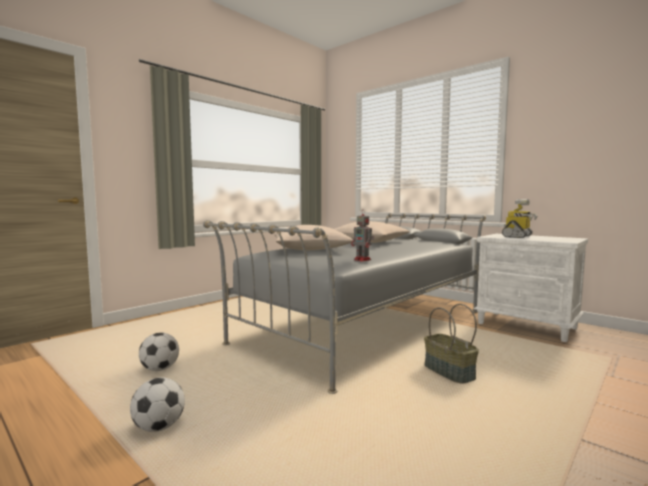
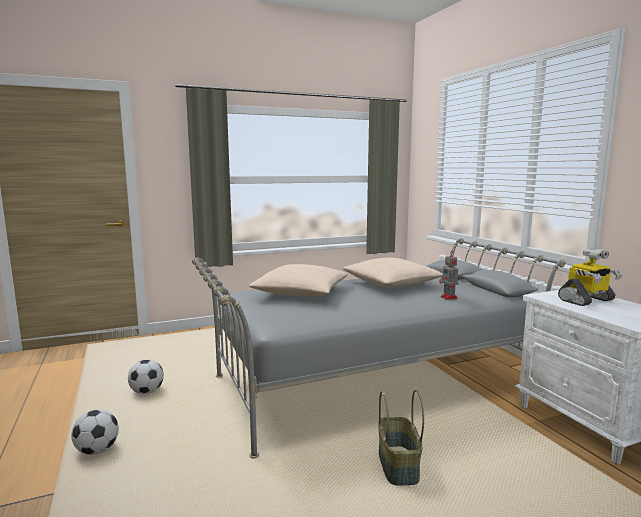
camera: 25 degrees right, 5 degrees up
toy robot [351,210,374,262] -> toy robot moved to [439,252,460,300]

